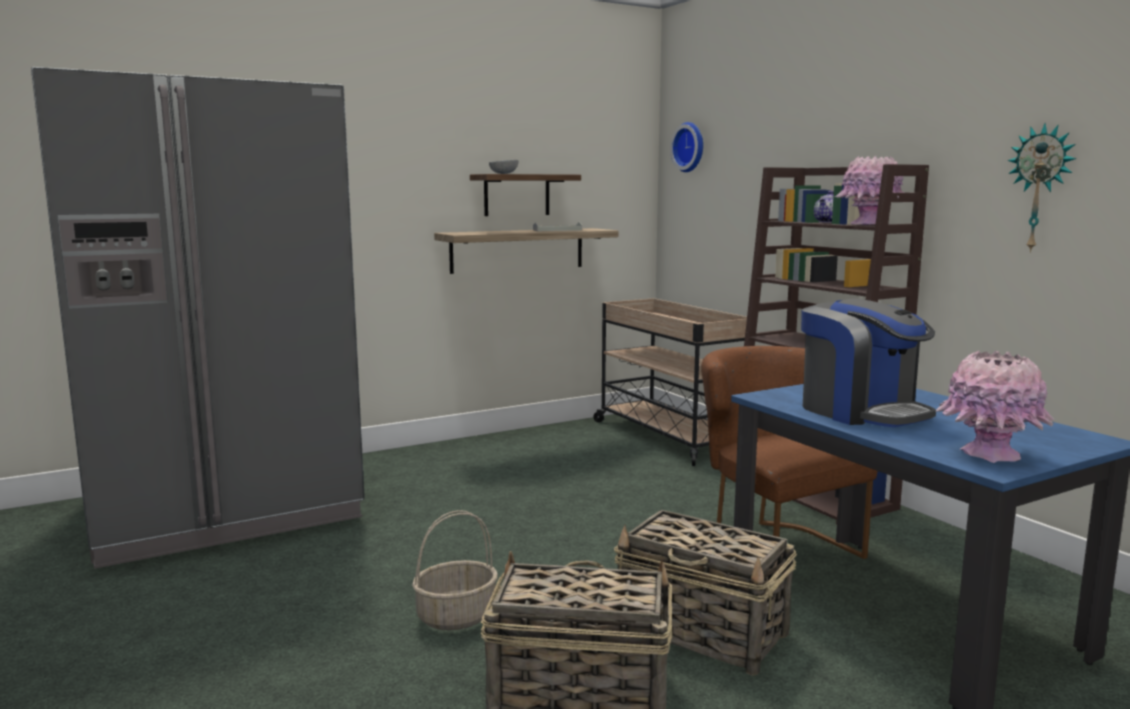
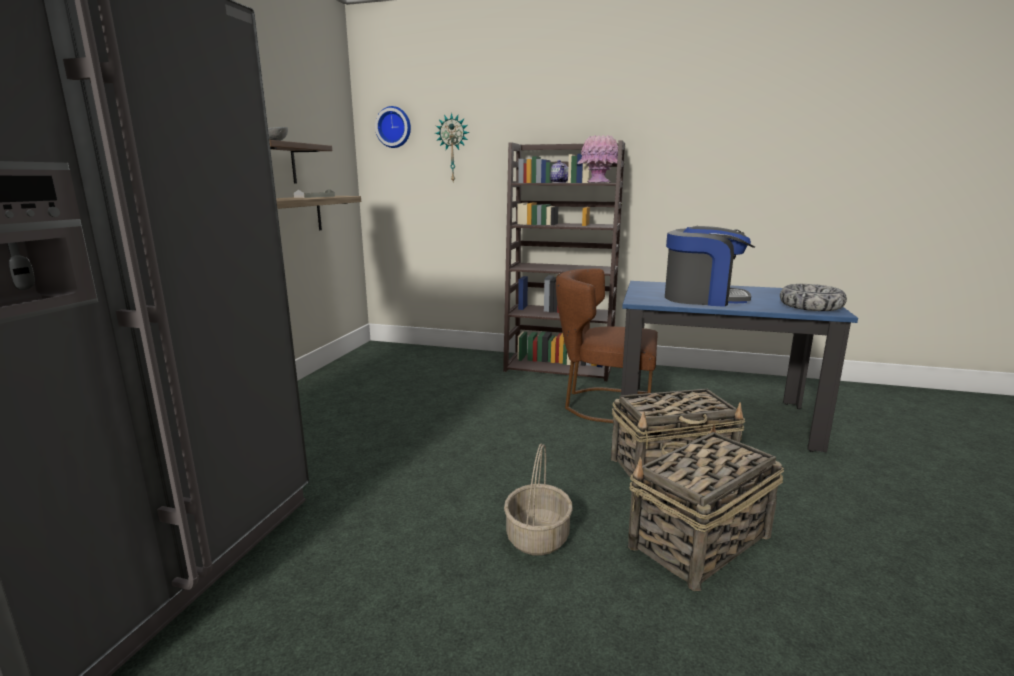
camera: 45 degrees left, 5 degrees up
beige cart [593,298,747,466] -> none
pink vase [935,351,1055,463] -> bowl [780,284,847,311]
wall clock [1007,123,1077,252] -> wall clock moved to [435,113,469,181]

